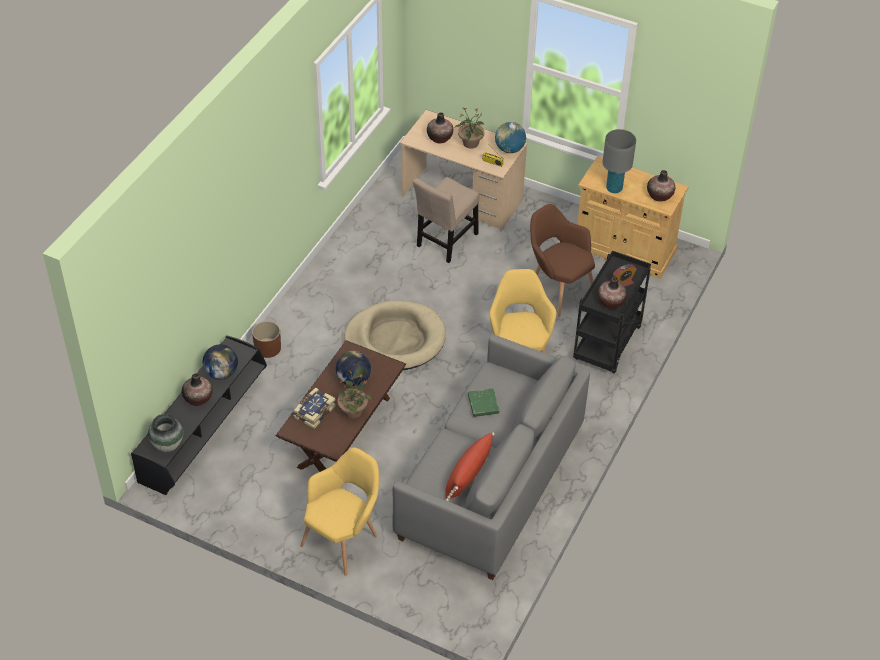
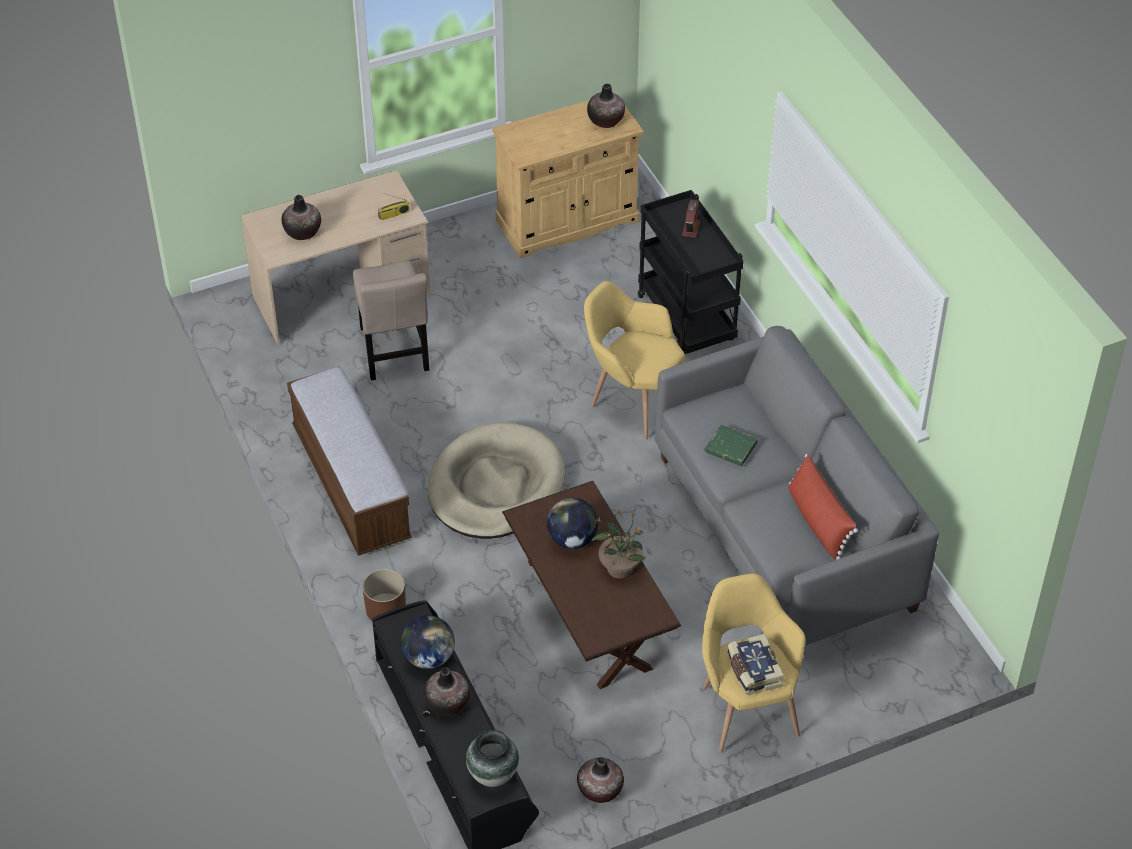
camera: 50 degrees left, 0 degrees up
book [293,388,336,429] -> book moved to [727,634,784,695]
potted plant [455,107,484,149] -> none
globe [495,122,526,153] -> none
brown armchair [530,204,595,317] -> none
vase [598,277,627,309] -> vase moved to [577,757,624,803]
grey table lamp [603,129,636,193] -> none
none -> bench [287,367,412,556]

